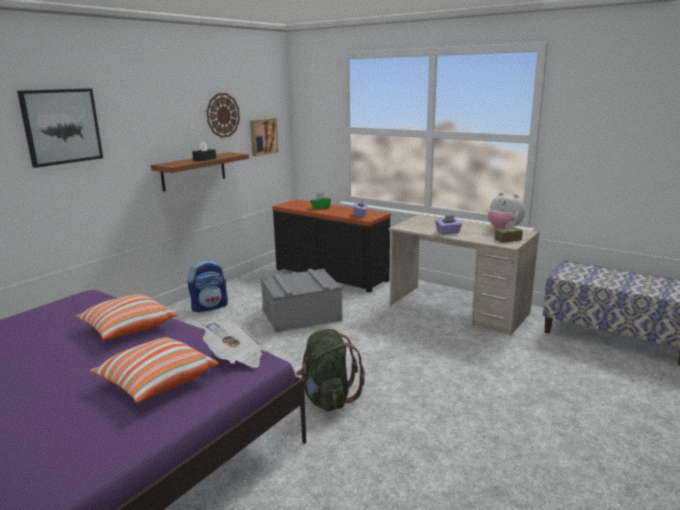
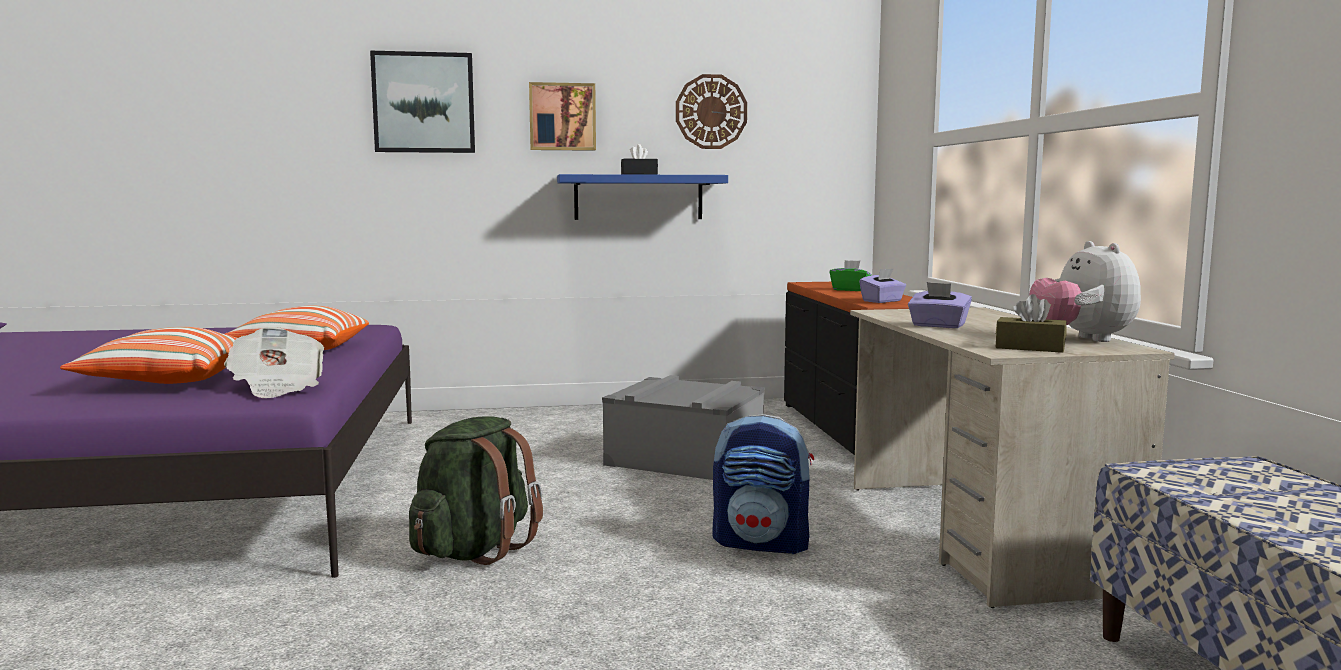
camera: 45 degrees right, 10 degrees down
brown shelf [151,152,249,192] -> blue shelf [557,174,728,220]
backpack [188,260,228,312] -> backpack moved to [713,414,814,554]
picture [250,118,279,156] -> picture moved to [529,82,596,151]

